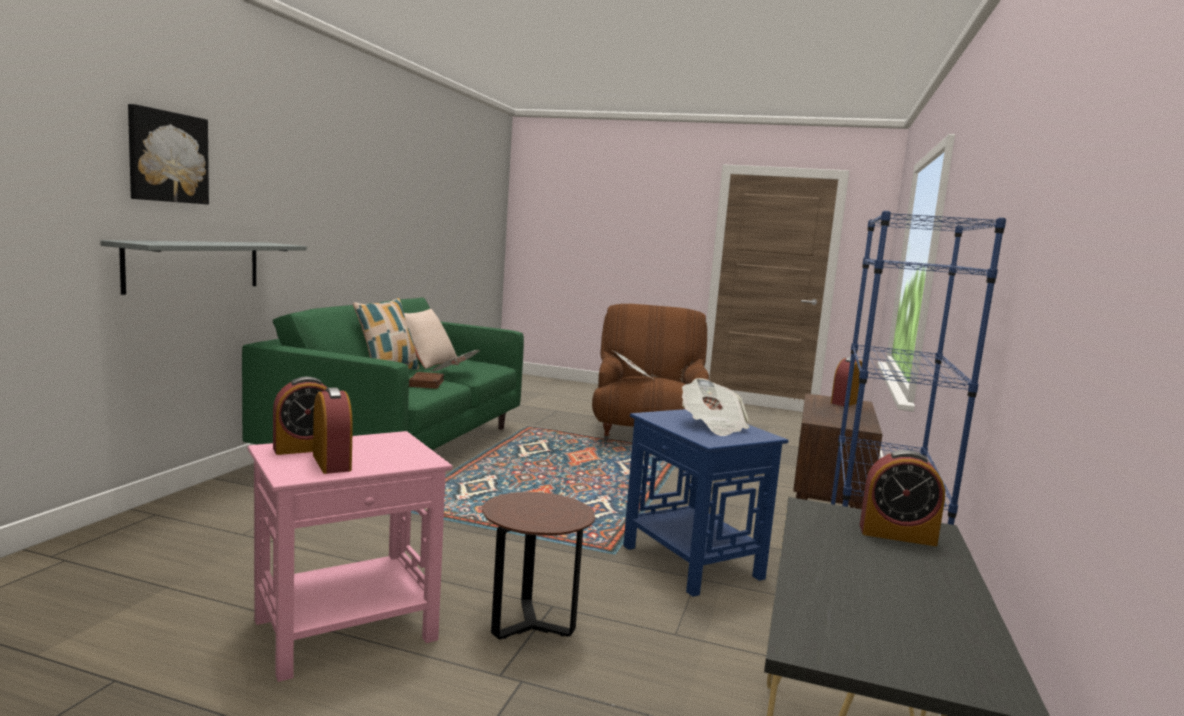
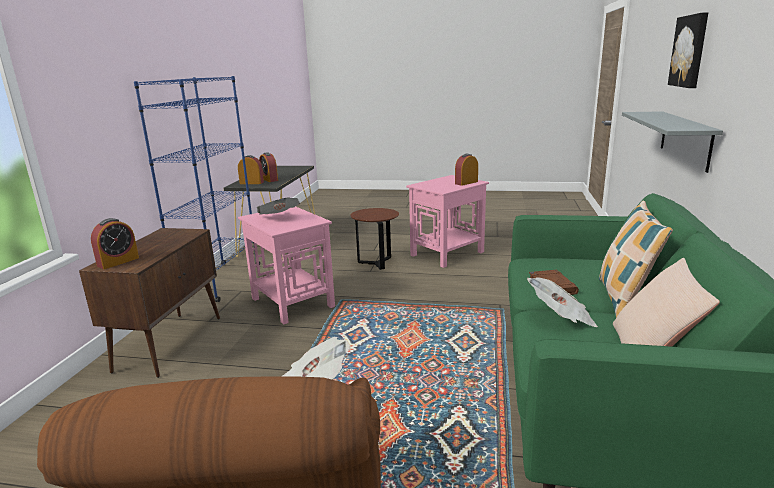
camera: 175 degrees right, 10 degrees up
alarm clock [313,387,353,474] -> alarm clock moved to [259,152,278,182]
blue side table [623,409,788,597] -> pink side table [238,206,335,325]

